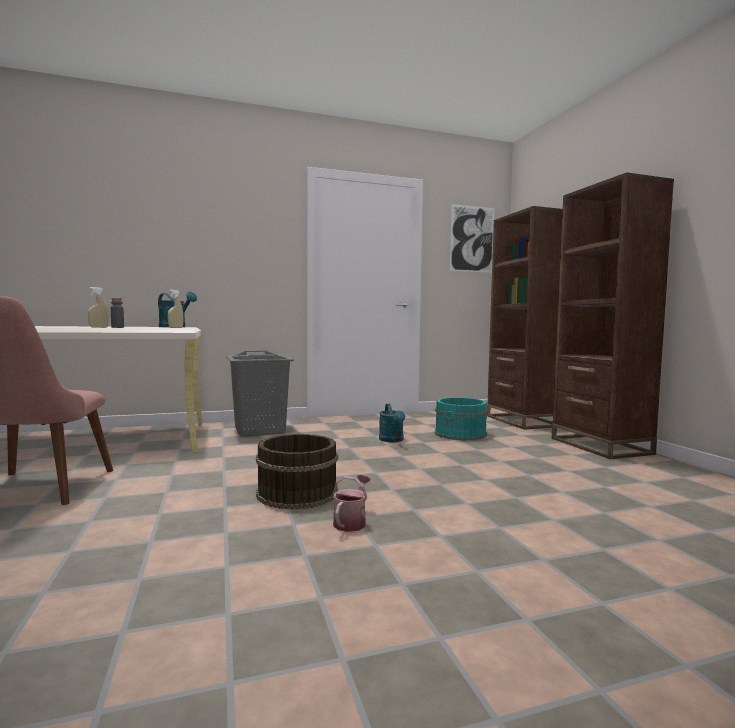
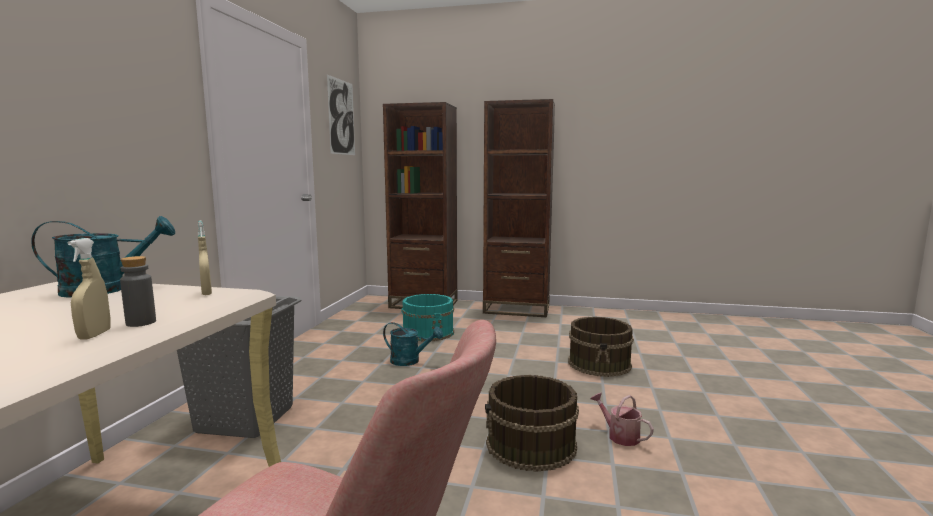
camera: 60 degrees left, 5 degrees up
none -> brown bucket [568,317,634,377]

